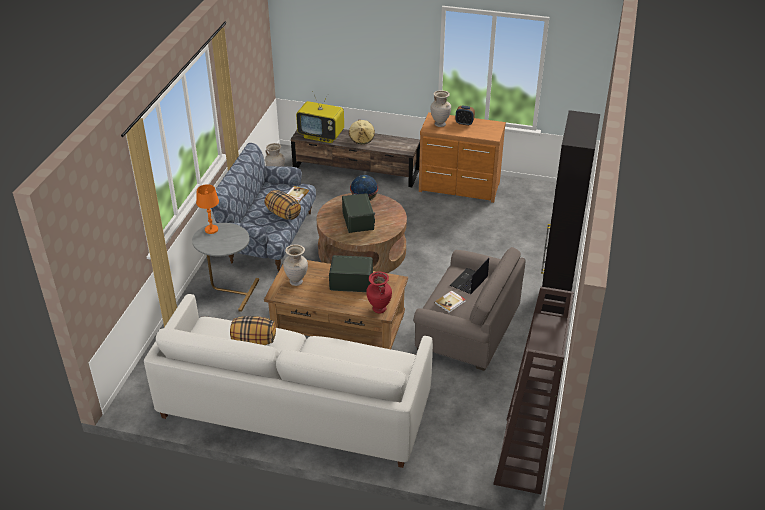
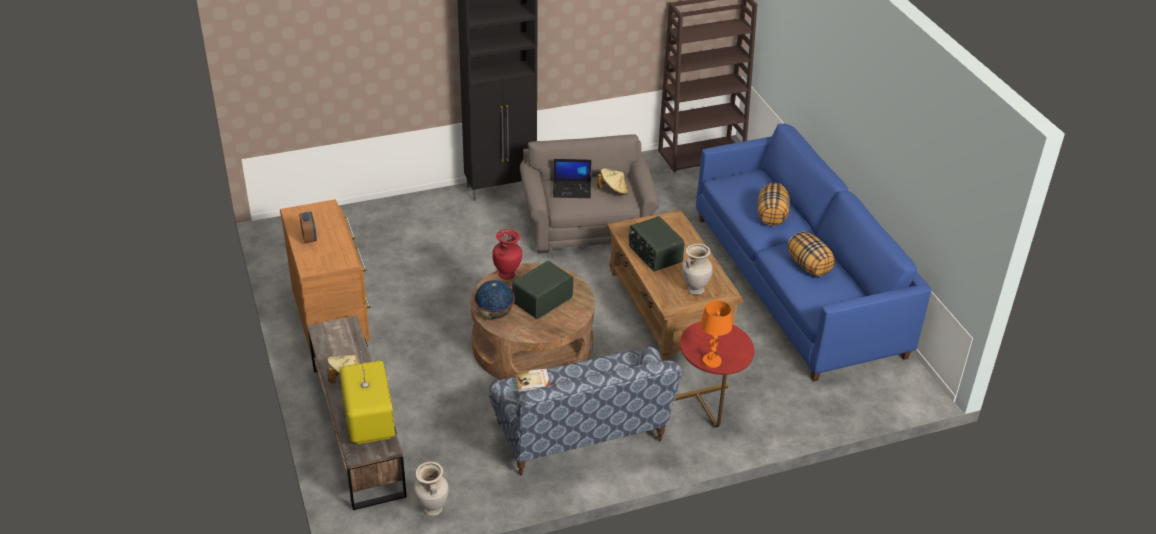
camera: 125 degrees left, 0 degrees up
white sofa [144,294,433,468] -> blue sofa [696,124,931,381]
grey side table [192,223,259,312] -> red side table [675,321,754,427]
pillow [264,190,301,220] -> pillow moved to [757,183,790,226]
red vase [366,272,392,313] -> red vase moved to [492,229,522,280]
beige vase [430,90,451,127] -> none
book [435,290,466,313] -> beige hat [597,168,628,195]

